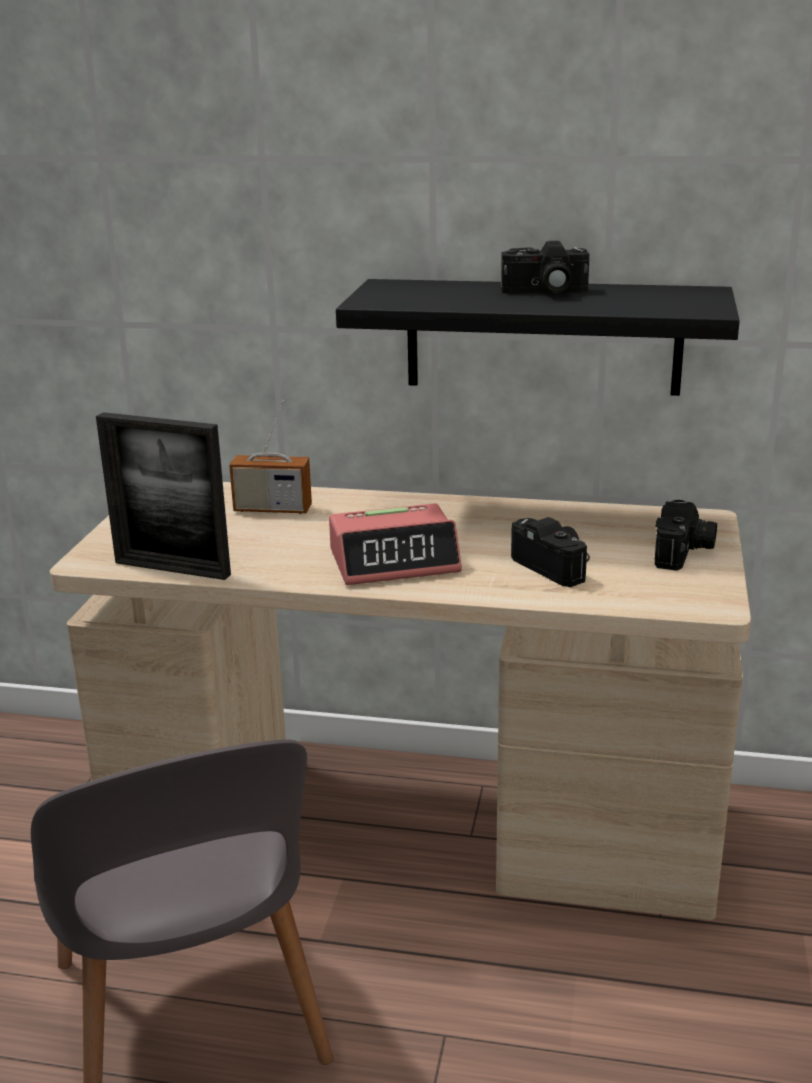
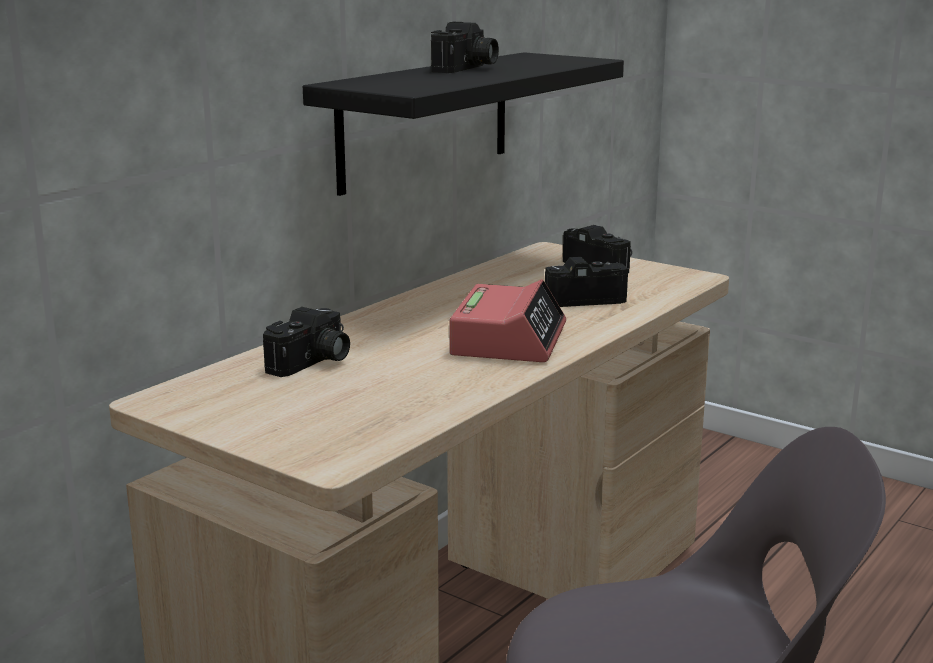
camera: 65 degrees left, 5 degrees down
picture frame [96,412,231,580] -> none
radio [229,400,312,514] -> camera [263,307,350,377]

